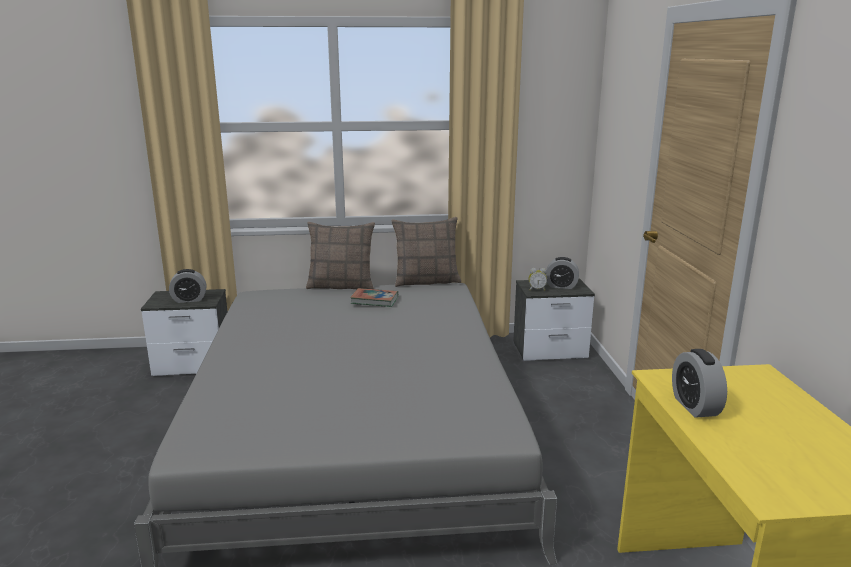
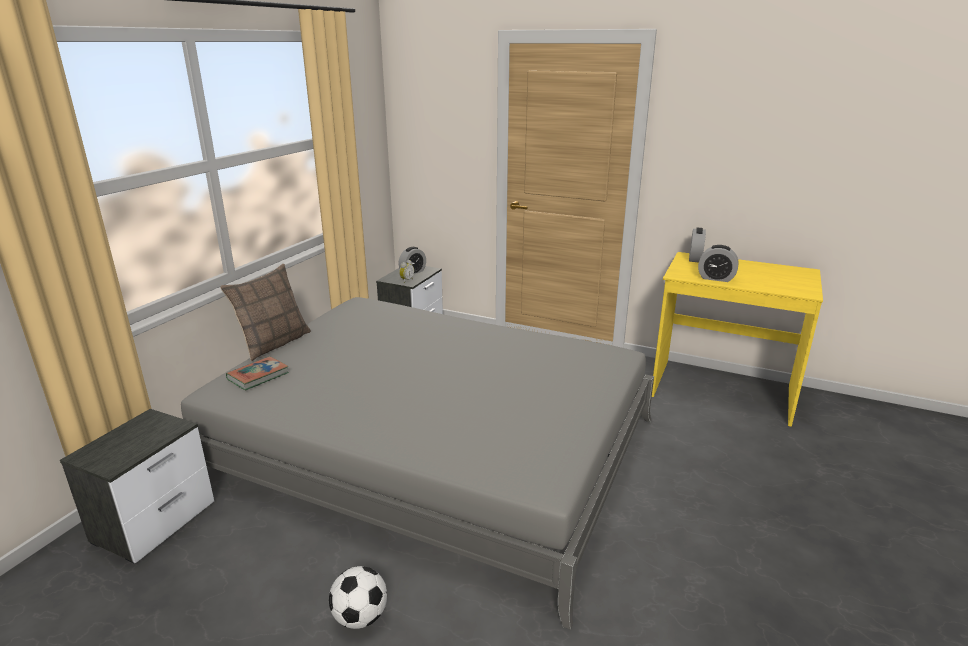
camera: 60 degrees left, 5 degrees up
alarm clock [169,269,206,303] -> alarm clock moved to [689,228,706,263]
book [350,288,398,307] -> book moved to [226,356,289,391]
pillow [391,217,461,287] -> none
none -> football [329,566,387,629]

